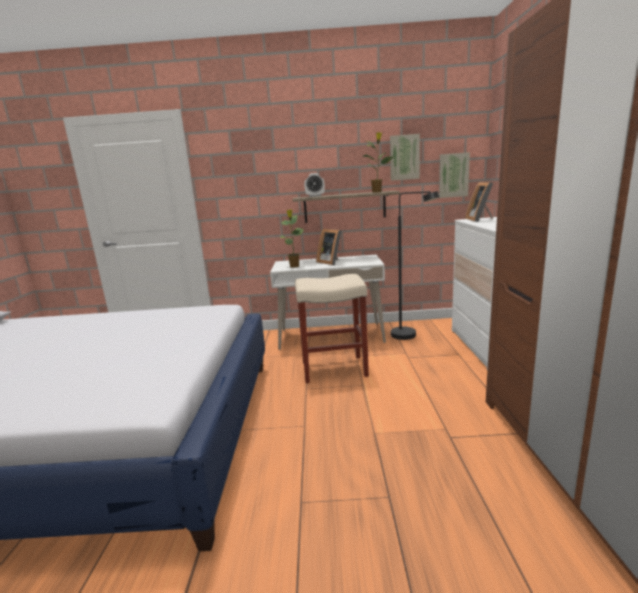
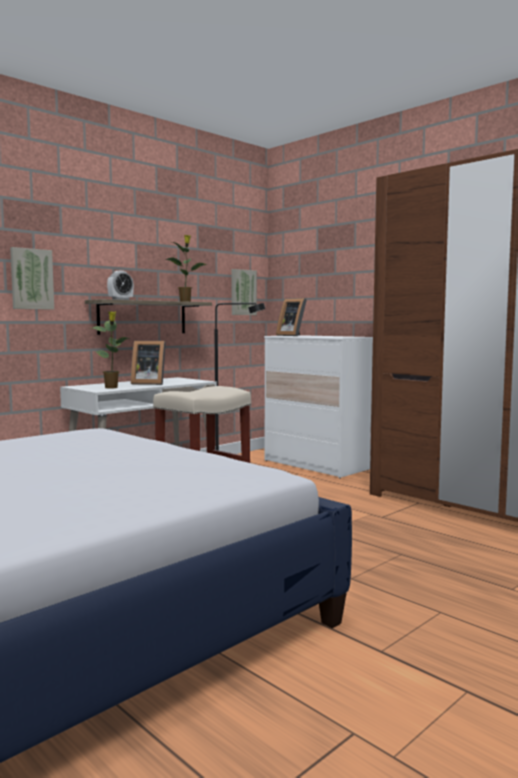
camera: 45 degrees left, 10 degrees down
picture [390,134,420,181] -> picture moved to [10,247,54,309]

